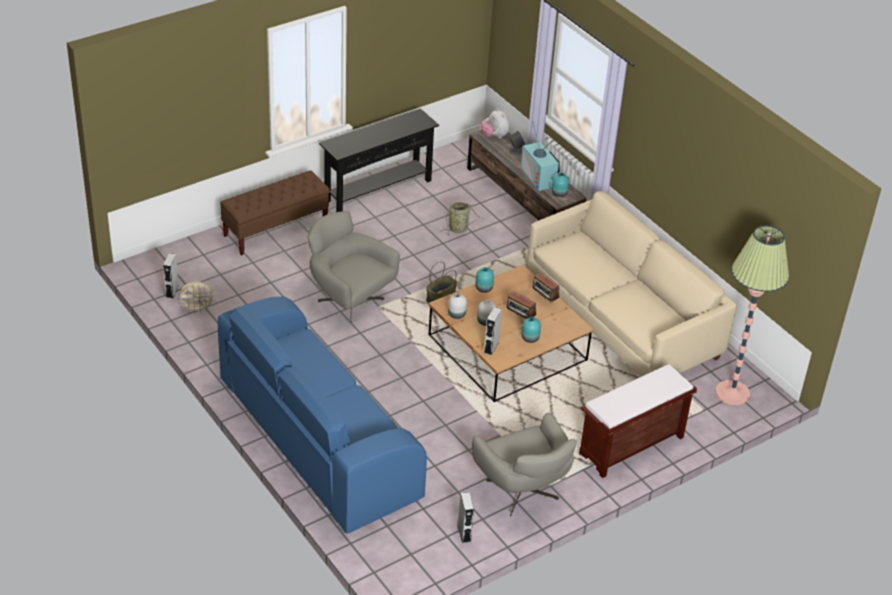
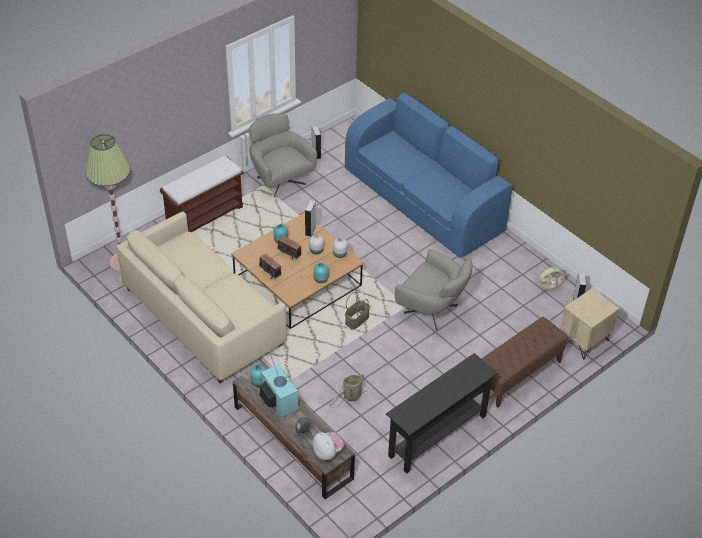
camera: 175 degrees right, 5 degrees up
none -> beige nightstand [560,288,619,359]

